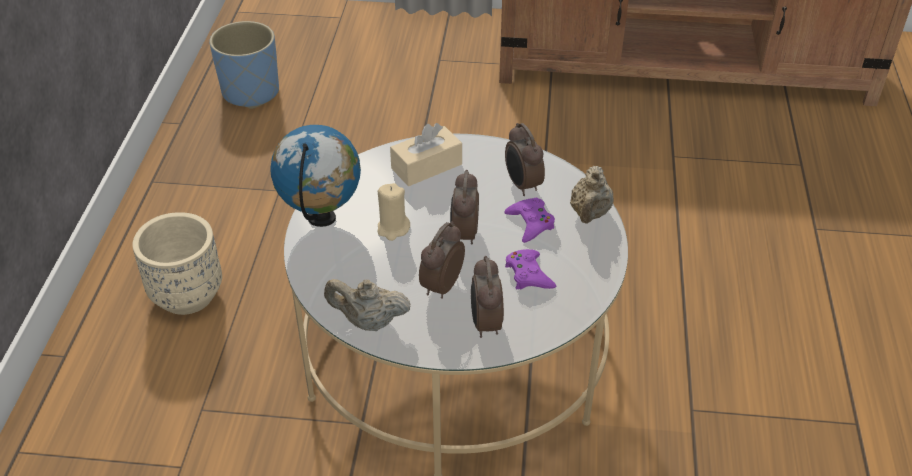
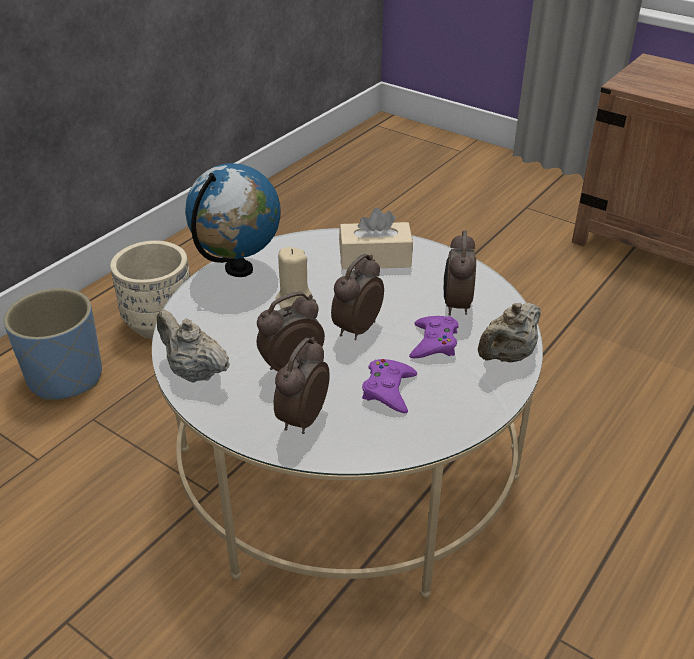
camera: 30 degrees right, 5 degrees down
blue planter [209,21,279,109] -> blue planter moved to [4,288,102,401]

